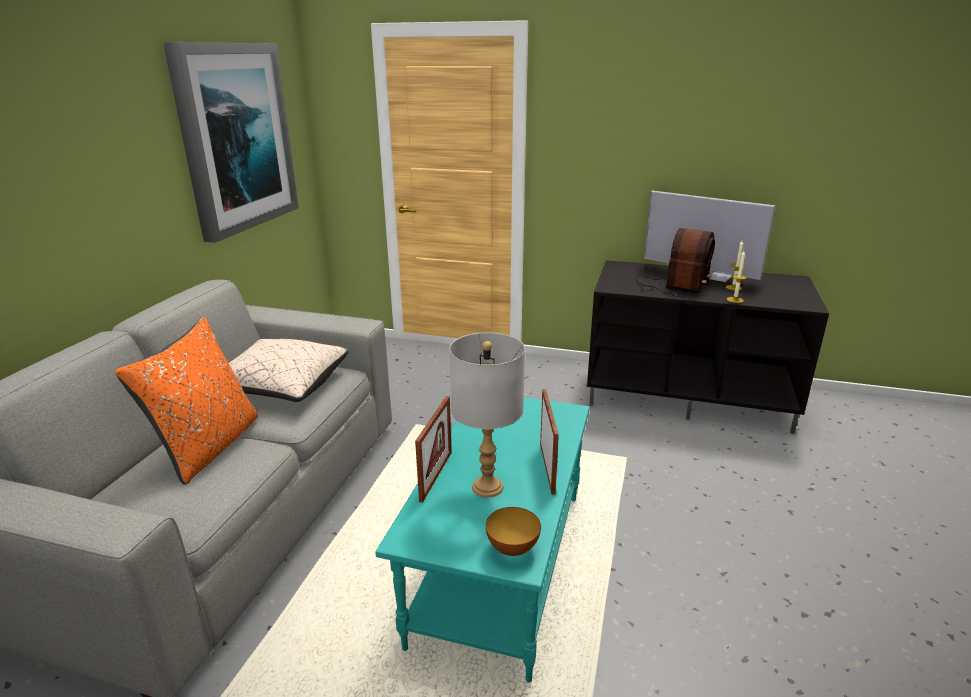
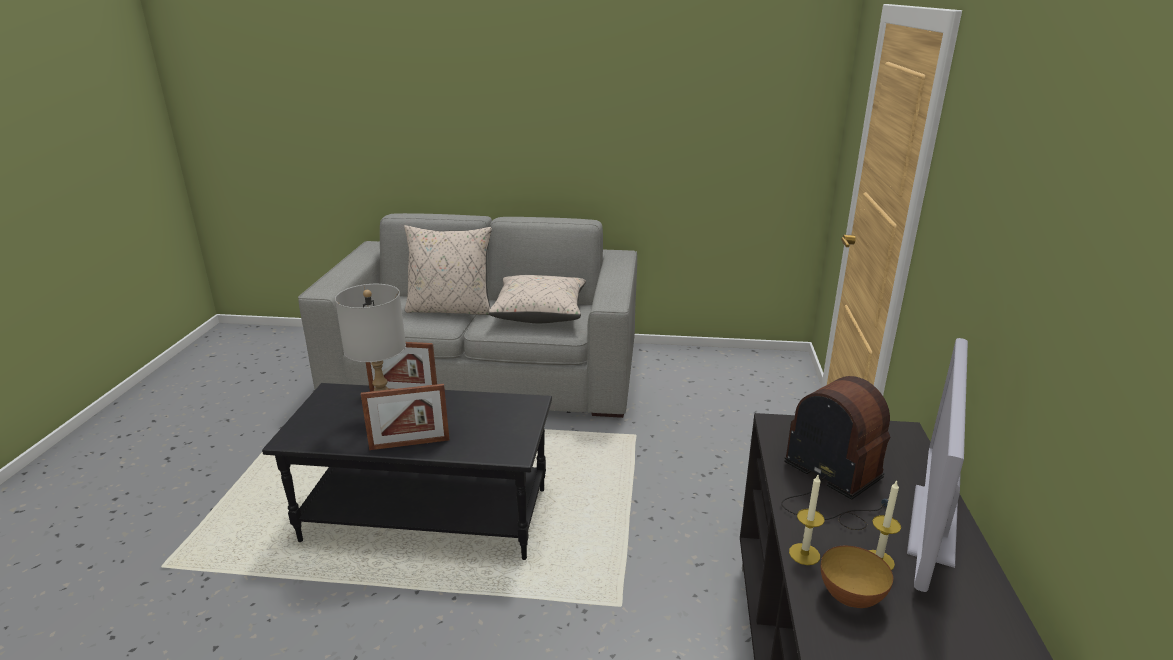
camera: 80 degrees right, 0 degrees up
orange pillow [115,317,258,485] -> beige pillow [404,225,492,315]
picture [163,42,299,243] -> none
turquoise coffee table [375,397,590,683] -> black coffee table [262,383,552,560]
bowl [486,507,541,556] -> bowl moved to [821,546,893,608]
radio [636,228,715,296] -> radio turned 150 degrees counterclockwise [781,376,890,530]

